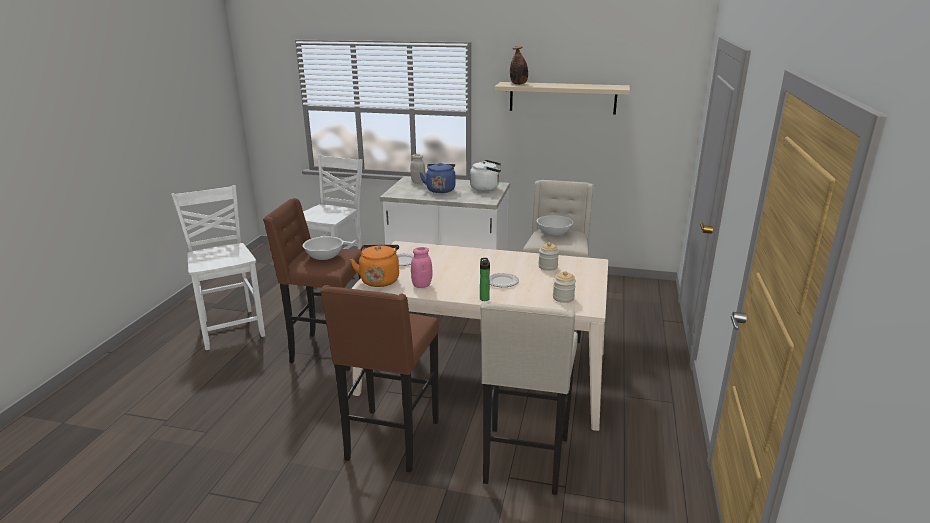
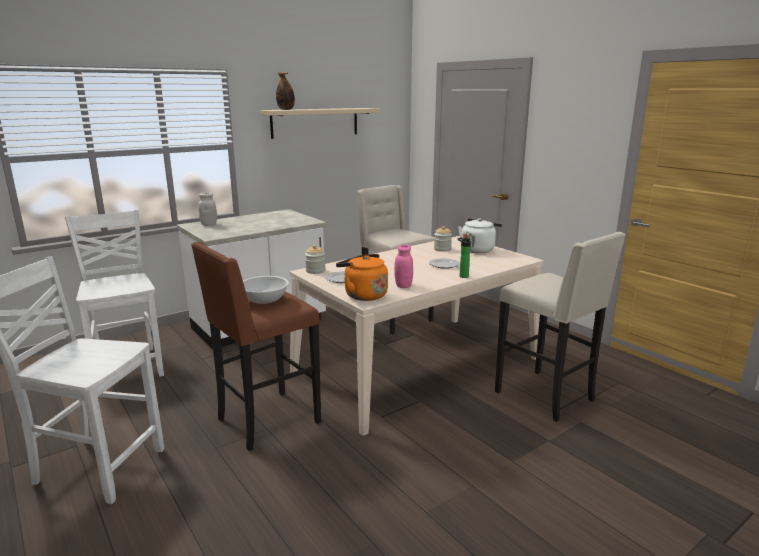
camera: 50 degrees left, 5 degrees down
brown stool [320,285,439,472] -> none
blue kettle [420,163,455,193] -> none
white kettle [470,160,501,191] -> white kettle moved to [458,218,502,253]
white bowl [537,215,574,236] -> none
jar [553,271,576,303] -> jar moved to [305,245,325,274]

